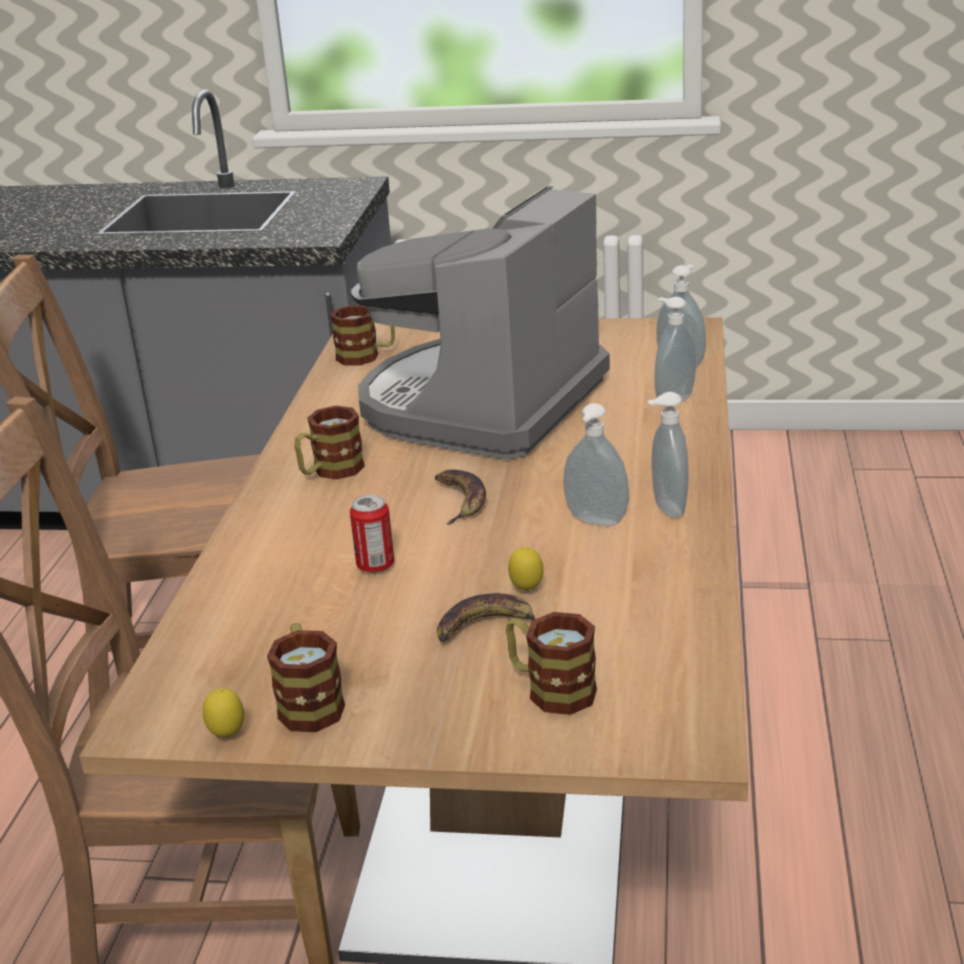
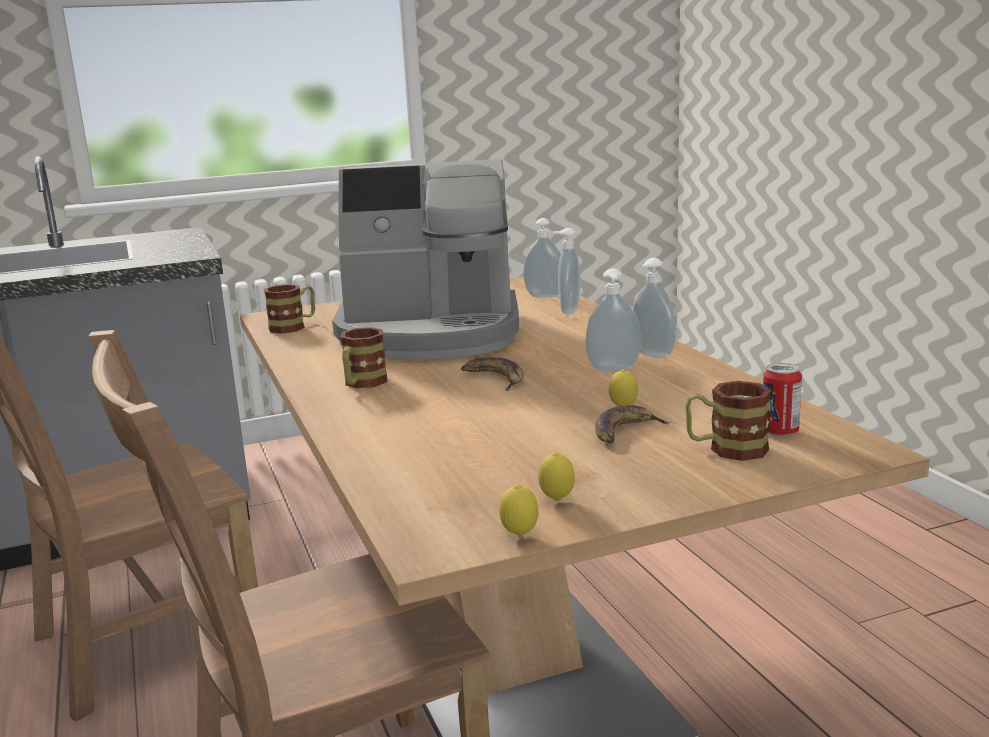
camera: 30 degrees left, 10 degrees down
mug [267,623,345,732] -> lemon [538,452,575,501]
can [350,495,394,573] -> can moved to [763,363,802,437]
coffee machine [351,186,610,460] -> coffee machine turned 90 degrees counterclockwise [332,159,519,360]

